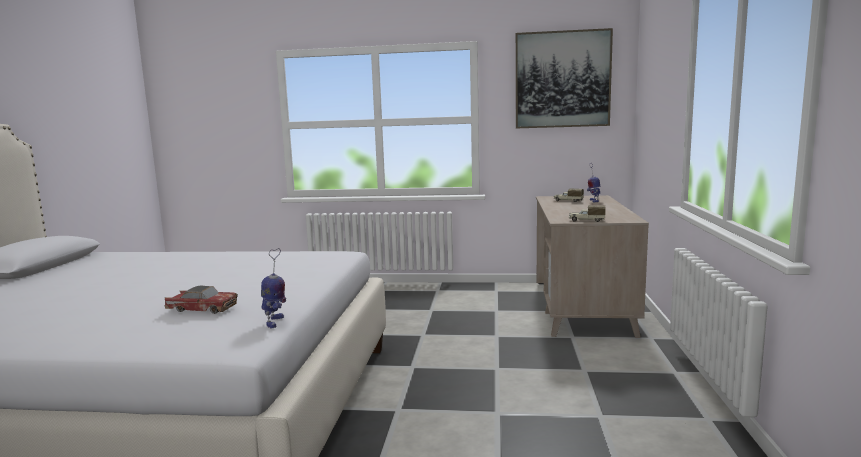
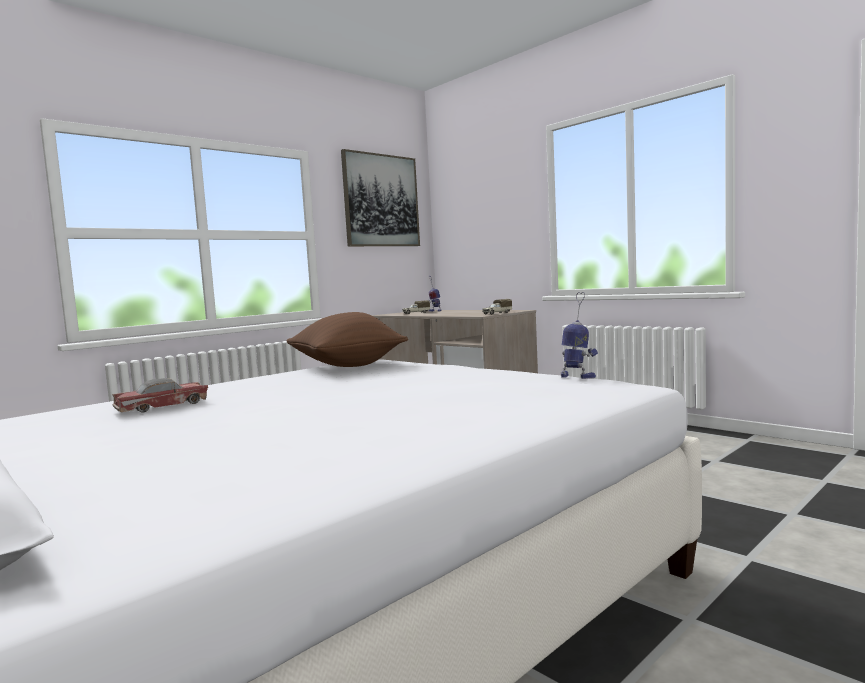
camera: 50 degrees left, 5 degrees down
toy car [165,286,238,314] -> toy car moved to [112,378,208,413]
none -> brown pillow [286,312,408,367]

